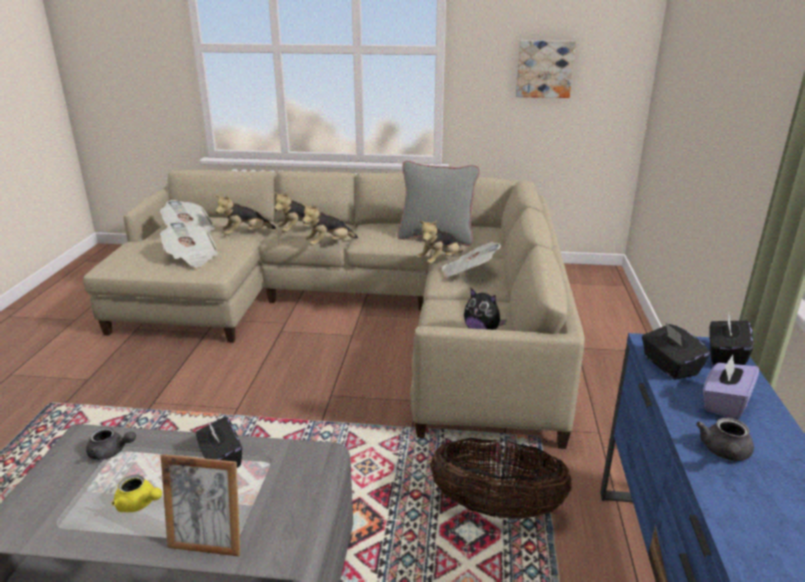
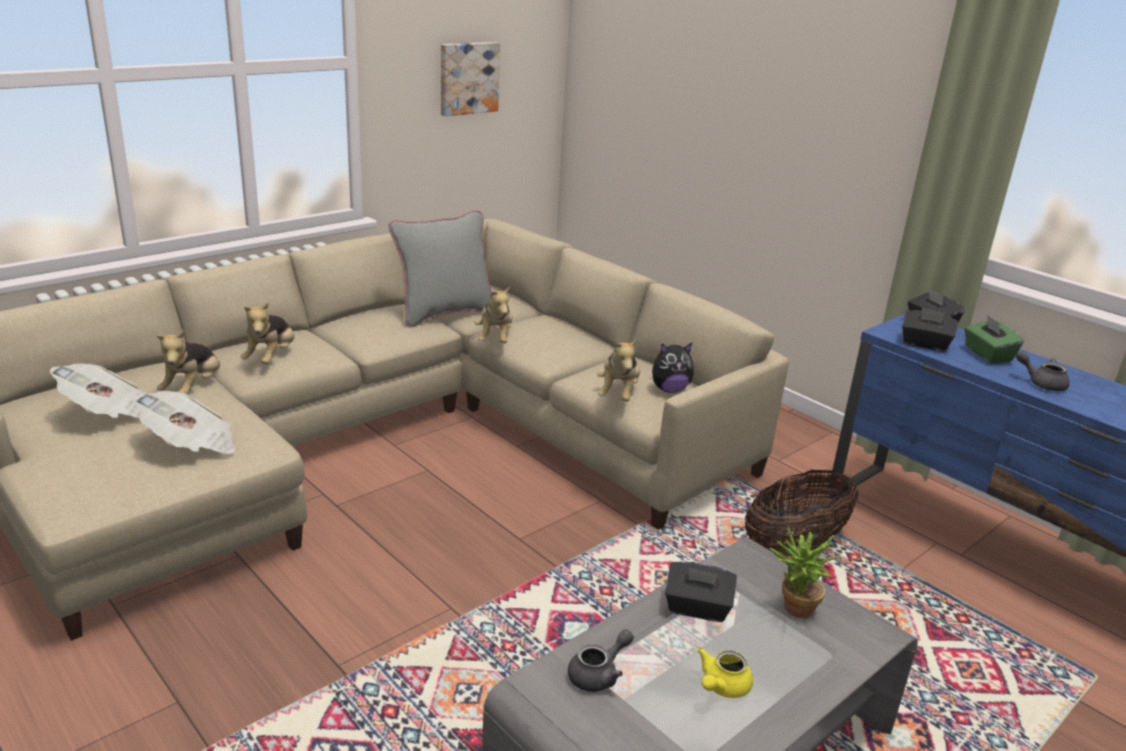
camera: 50 degrees left, 0 degrees up
yellow teapot [111,475,162,512] -> yellow teapot turned 150 degrees clockwise [697,648,753,698]
picture frame [161,454,240,557] -> none
plush toy [302,204,358,246] -> plush toy moved to [597,338,640,402]
newspaper [442,242,501,277] -> none
grey teapot [696,418,754,461] -> grey teapot turned 150 degrees clockwise [1016,351,1070,391]
purple tissue box [703,354,759,420] -> green tissue box [964,315,1024,363]
none -> potted plant [770,526,842,618]

